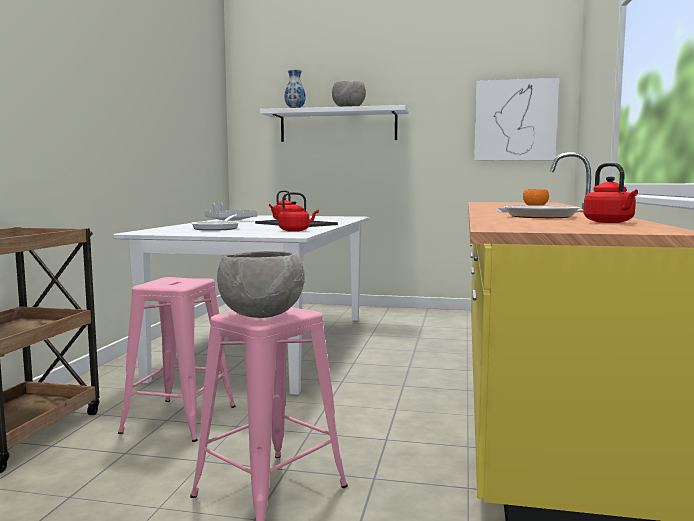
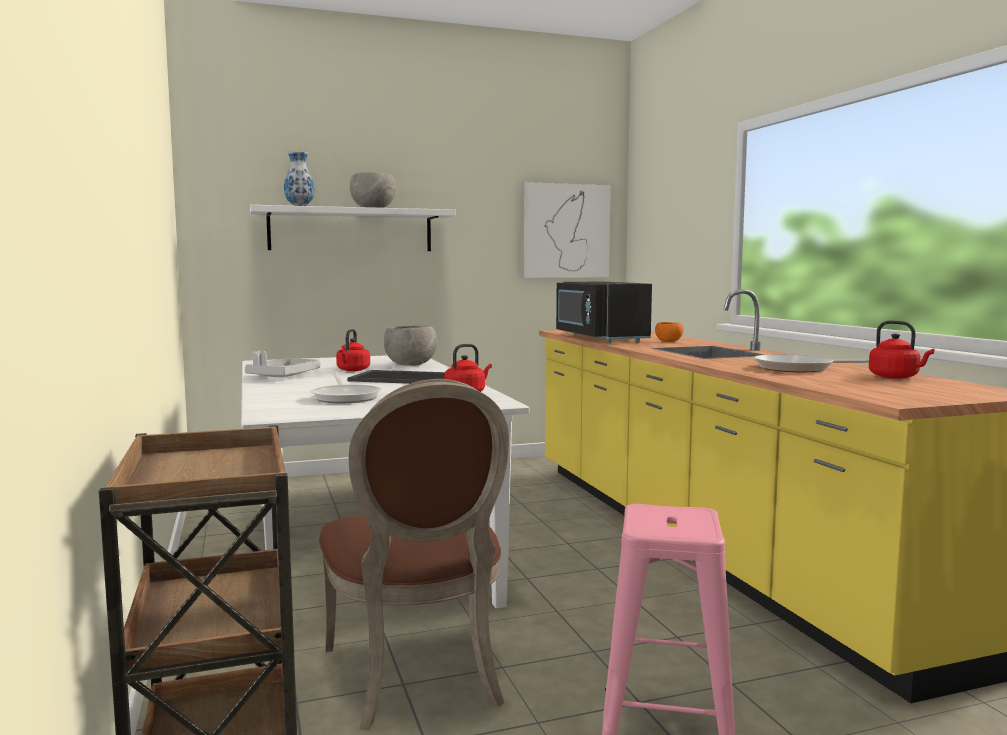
camera: 30 degrees left, 0 degrees up
pink stool [118,277,235,442] -> brown chair [319,379,509,730]
grey bowl [217,251,305,318] -> grey bowl moved to [384,326,437,366]
none -> black microwave [556,282,652,343]

